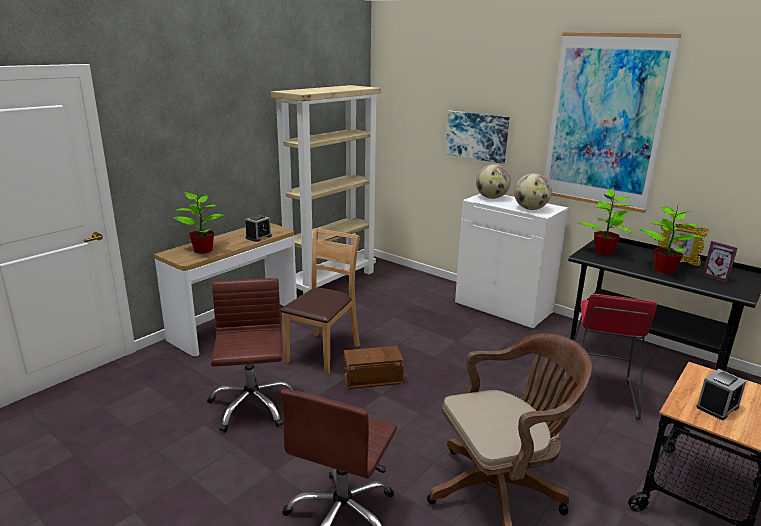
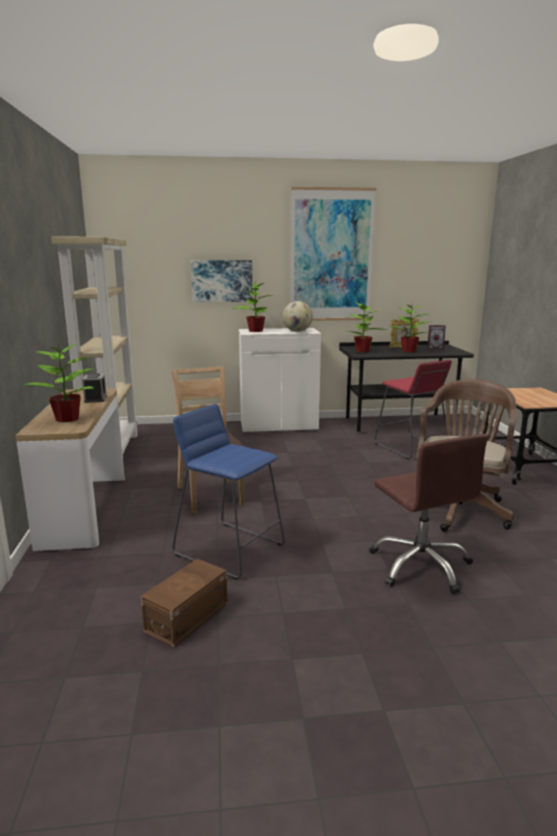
camera: 45 degrees left, 5 degrees down
brown office chair [207,278,296,432] -> blue stool [172,404,285,580]
brown storage box [344,346,403,389] -> brown storage box moved to [141,559,228,647]
globe [476,164,511,199] -> potted plant [232,281,271,332]
alarm clock [696,369,746,420] -> none

